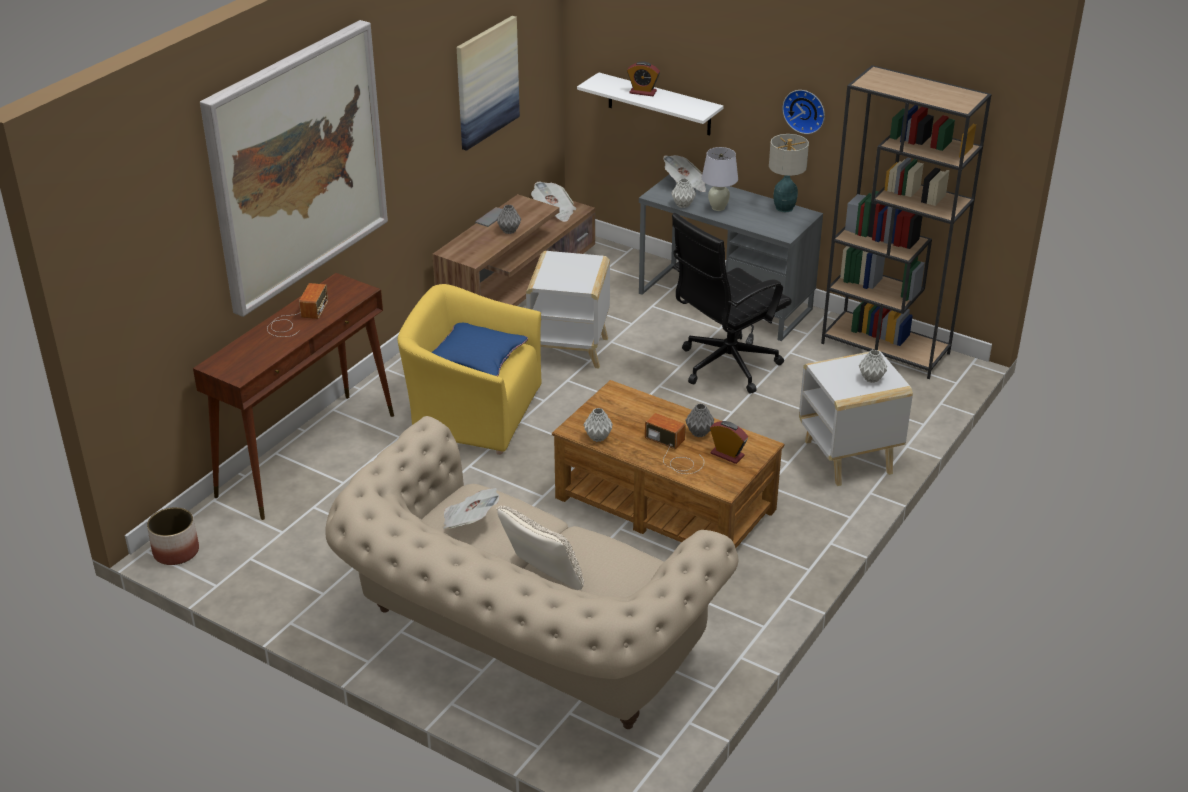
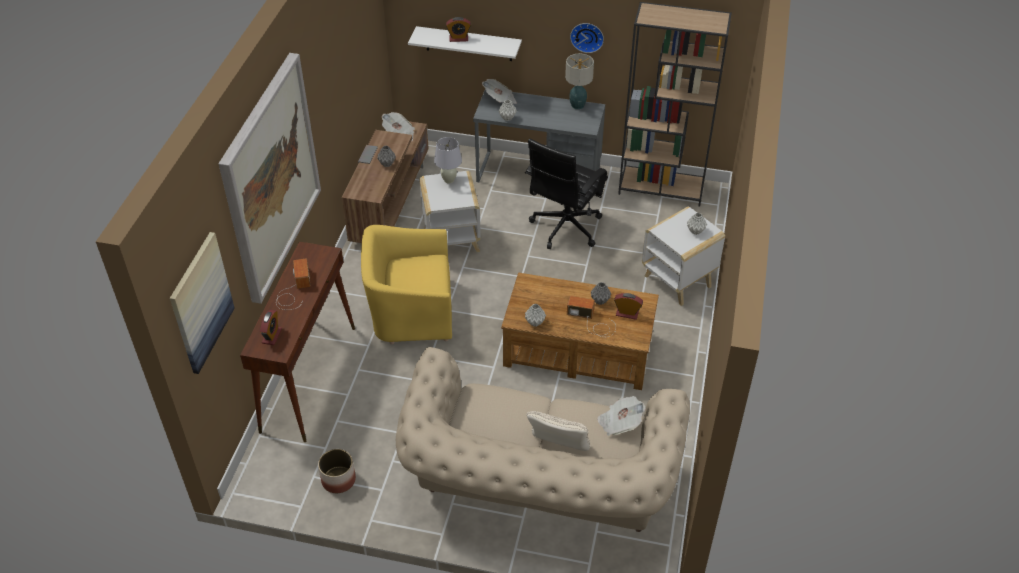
camera: 20 degrees left, 10 degrees up
planter [147,507,199,565] -> planter moved to [318,449,356,493]
blue pillow [432,323,528,376] -> none
newspaper [443,488,500,529] -> newspaper moved to [597,396,646,436]
picture [457,16,520,151] -> picture moved to [170,232,235,374]
white table lamp [702,147,738,211] -> white table lamp moved to [434,137,462,183]
none -> alarm clock [260,310,282,345]

